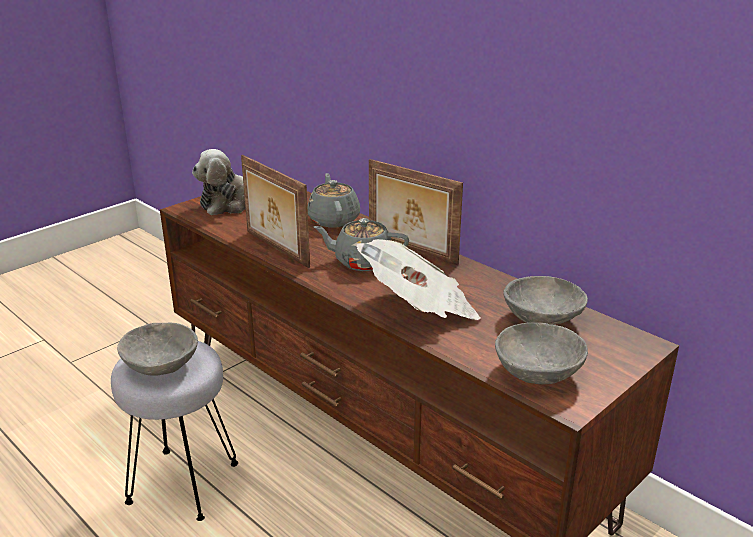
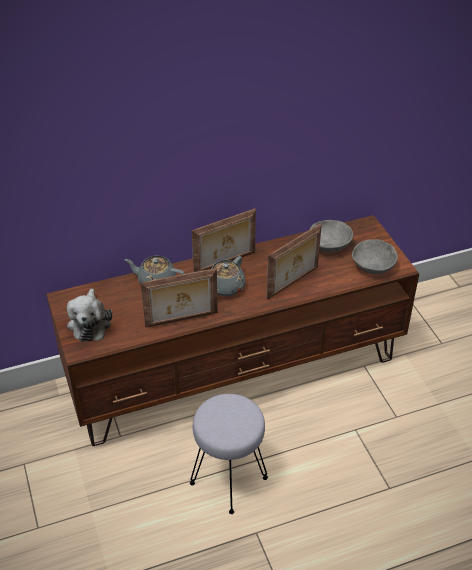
camera: 65 degrees left, 15 degrees up
grey bowl [117,323,198,376] -> none
newspaper [356,239,481,320] -> picture frame [266,223,322,300]

